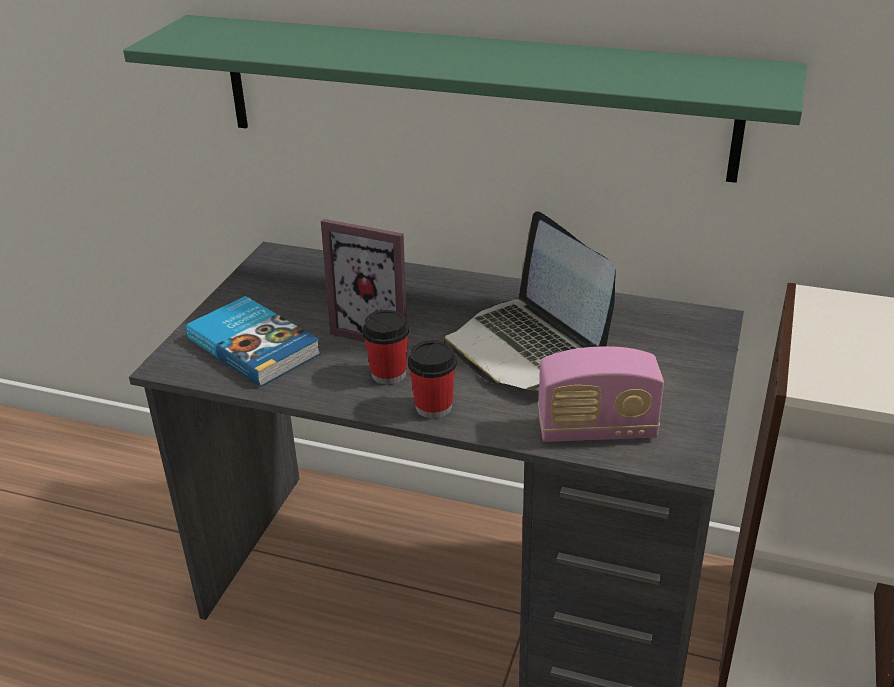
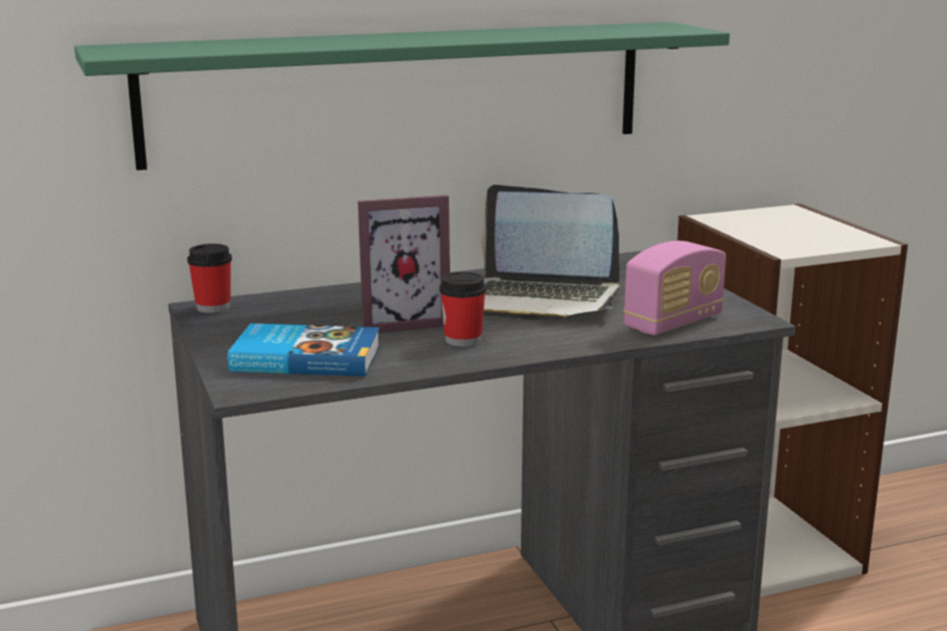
camera: 40 degrees left, 15 degrees down
cup [408,340,457,418] -> cup moved to [187,244,232,313]

